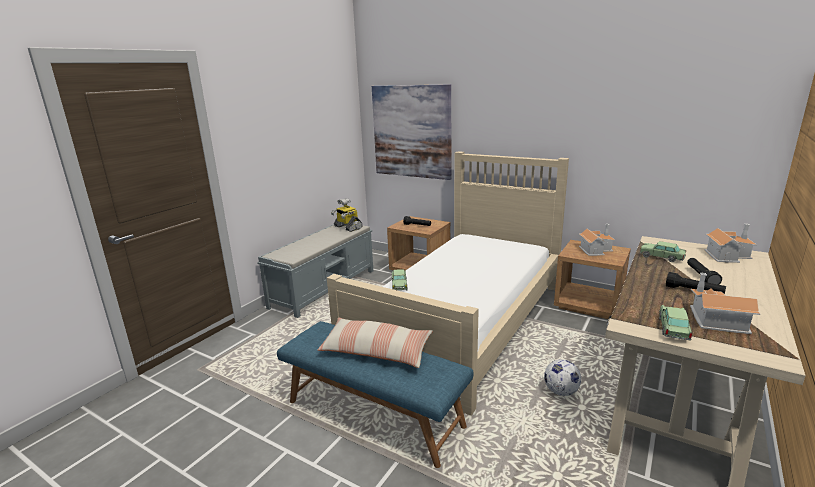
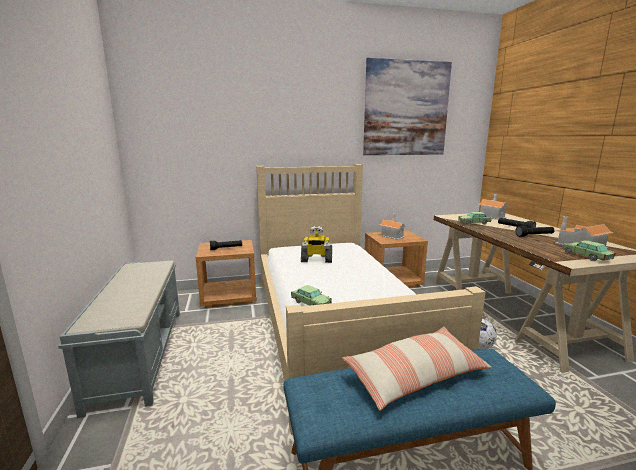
camera: 45 degrees left, 5 degrees down
toy robot [331,198,363,232] -> toy robot moved to [301,226,332,263]
picture [372,84,451,180] -> picture moved to [363,58,452,155]

